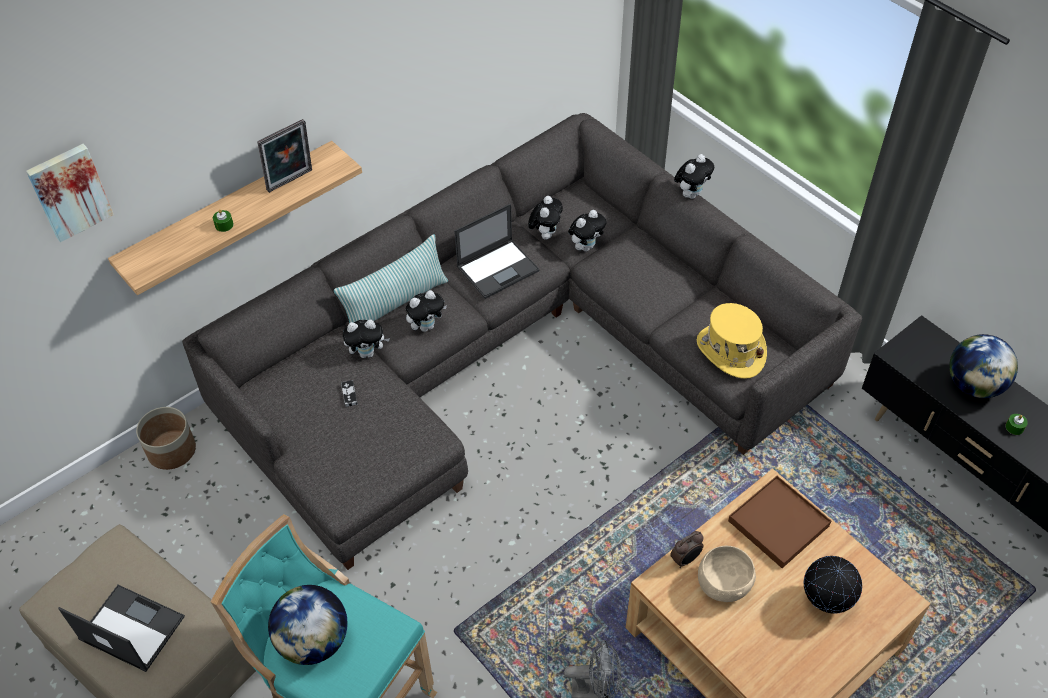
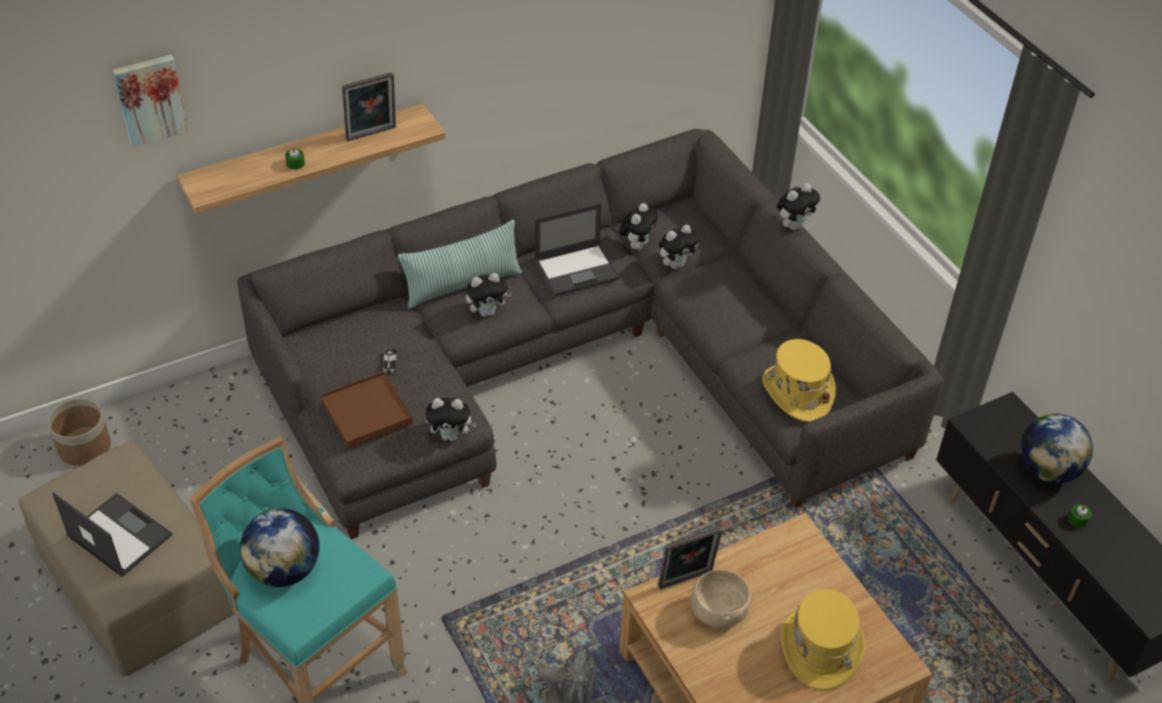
camera: 10 degrees right, 5 degrees down
planter [136,407,196,470] -> planter moved to [48,398,111,466]
plush toy [343,319,390,358] -> plush toy moved to [425,398,477,441]
alarm clock [671,531,703,568] -> picture frame [658,527,722,589]
brown tray [728,476,831,568] -> brown tray moved to [320,371,413,449]
globe [804,556,862,613] -> yellow hat [782,589,865,690]

